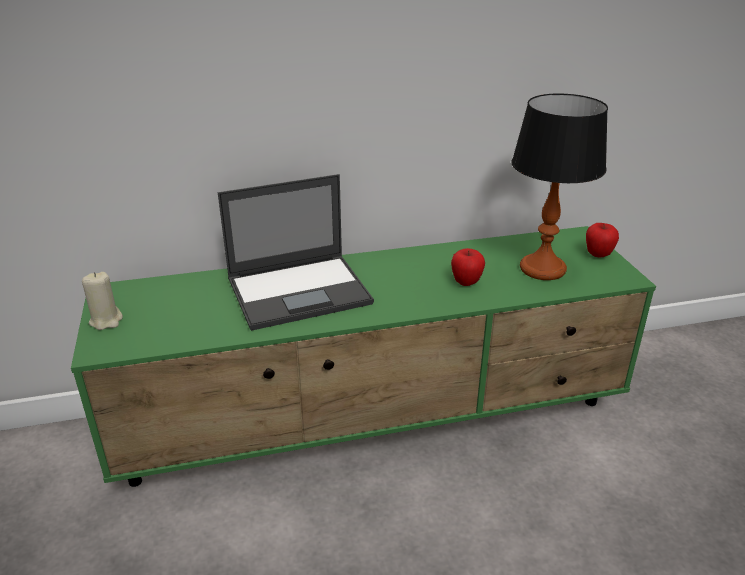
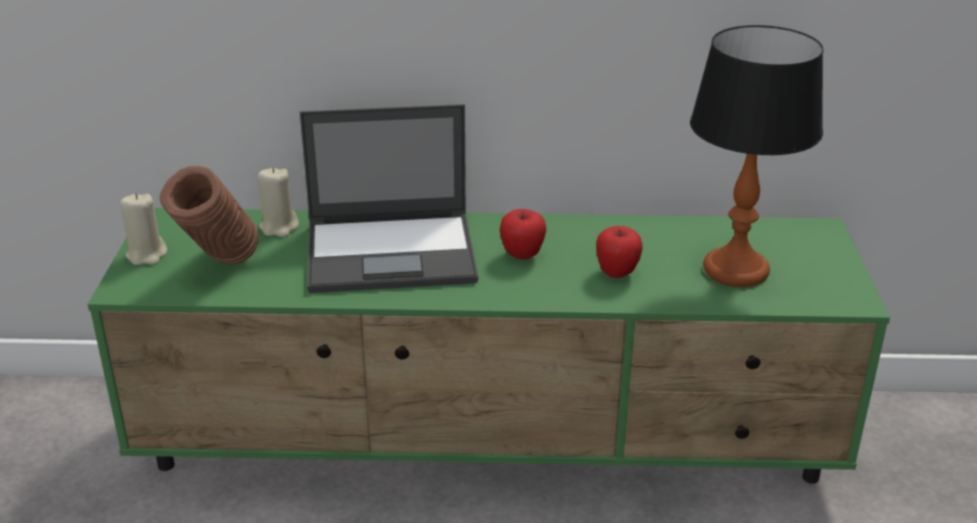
camera: 15 degrees right, 0 degrees up
apple [586,223,619,257] -> apple moved to [500,209,546,259]
none -> brown vase [160,166,259,265]
none -> beige candle [257,167,299,237]

